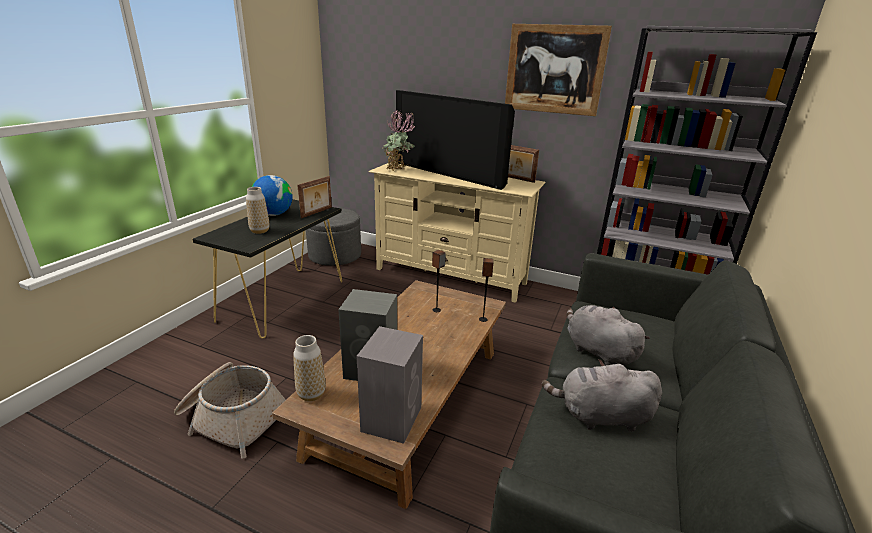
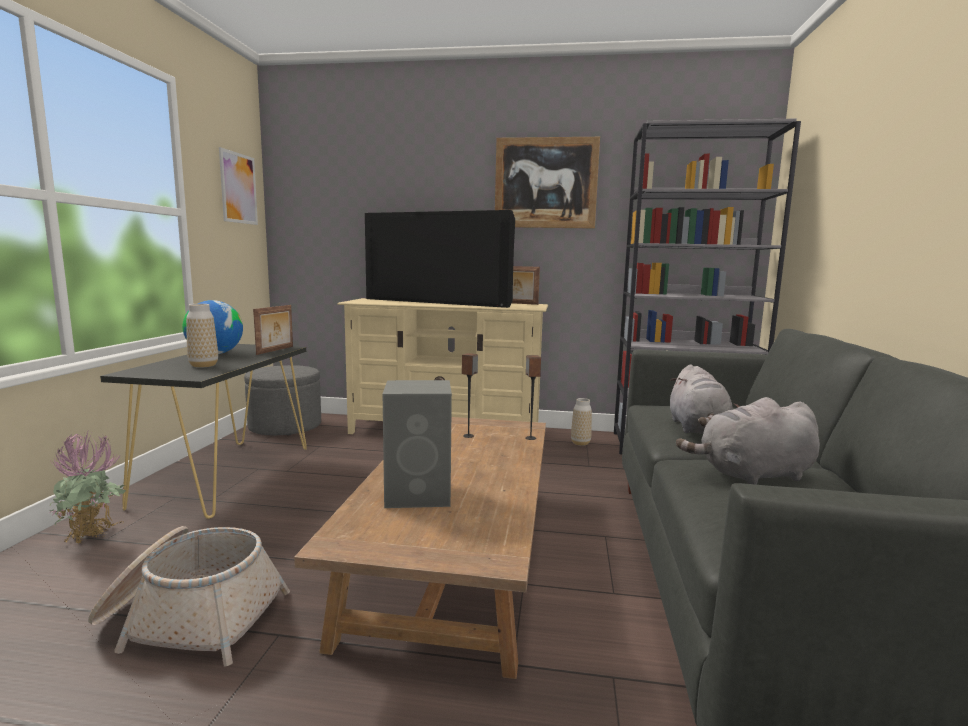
camera: 15 degrees left, 15 degrees down
vase [293,335,326,401] -> vase moved to [571,398,592,446]
grey speaker [357,326,423,444] -> none
potted plant [382,110,415,171] -> potted plant moved to [50,429,127,545]
grey plush toy [567,305,650,366] -> grey plush toy turned 120 degrees counterclockwise [670,364,733,434]
none -> picture [219,147,258,225]

